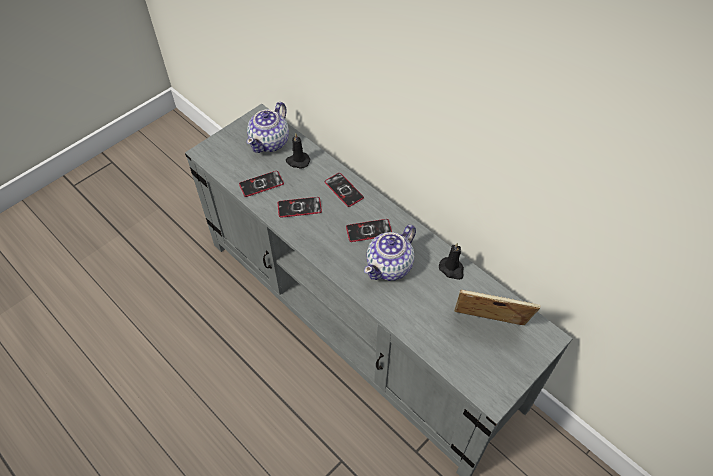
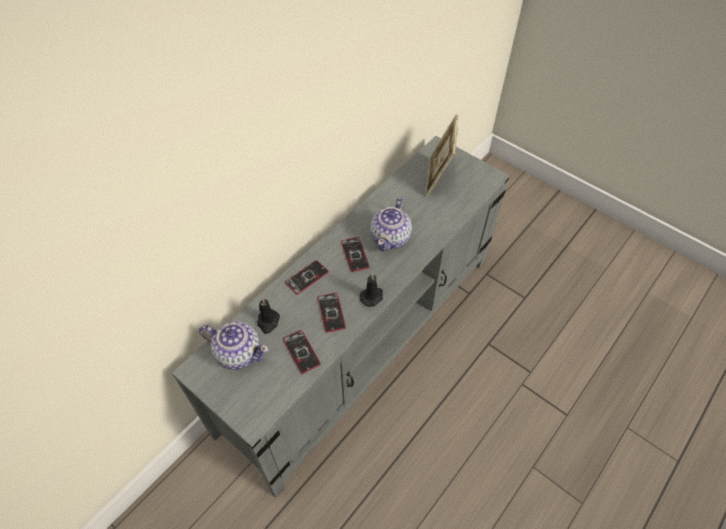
camera: 95 degrees left, 0 degrees up
teapot [364,225,416,281] -> teapot turned 75 degrees clockwise [370,198,412,251]
black candle [439,243,464,280] -> black candle moved to [360,274,383,307]

